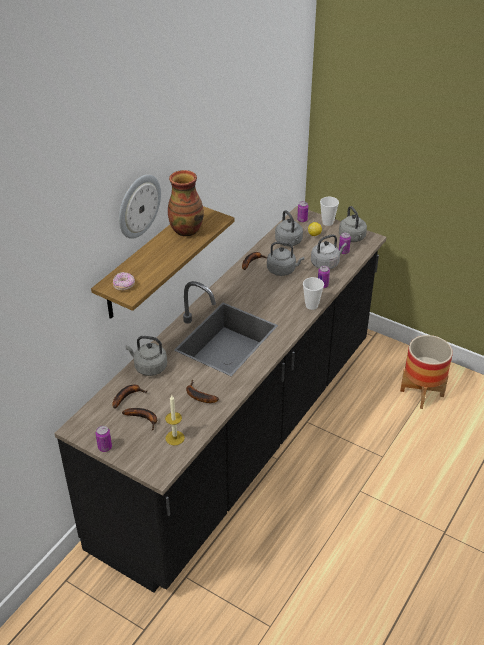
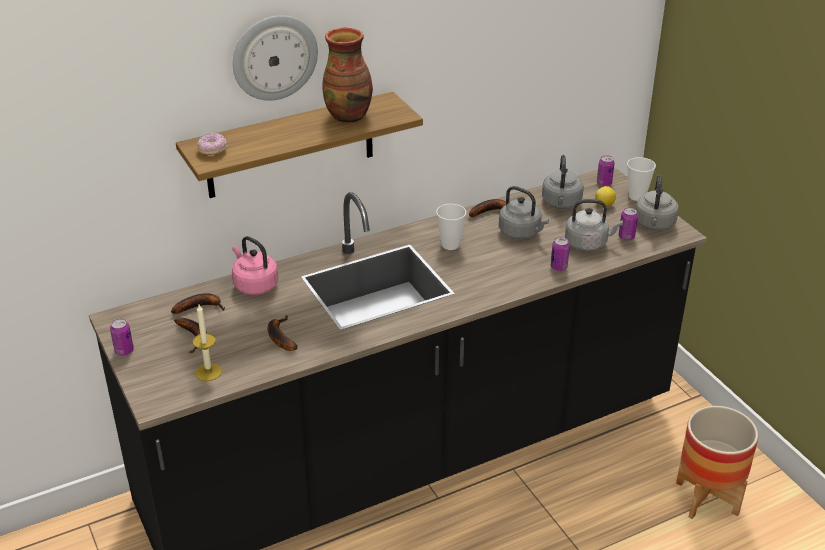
camera: 30 degrees right, 5 degrees down
grey kettle [126,336,167,376] -> pink kettle [232,236,278,295]
cup [303,277,324,310] -> cup moved to [436,204,466,250]

